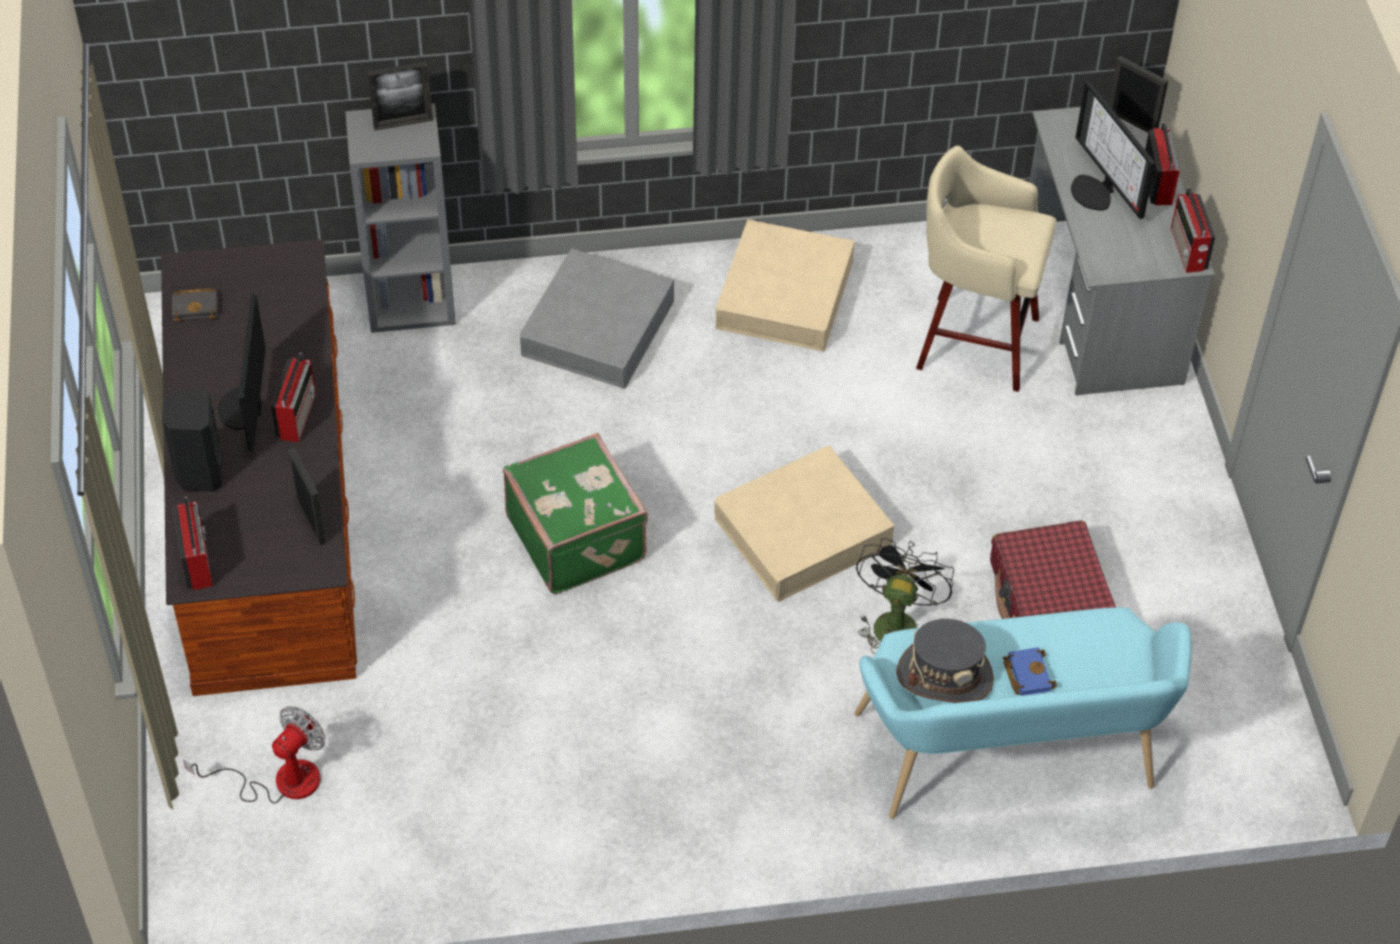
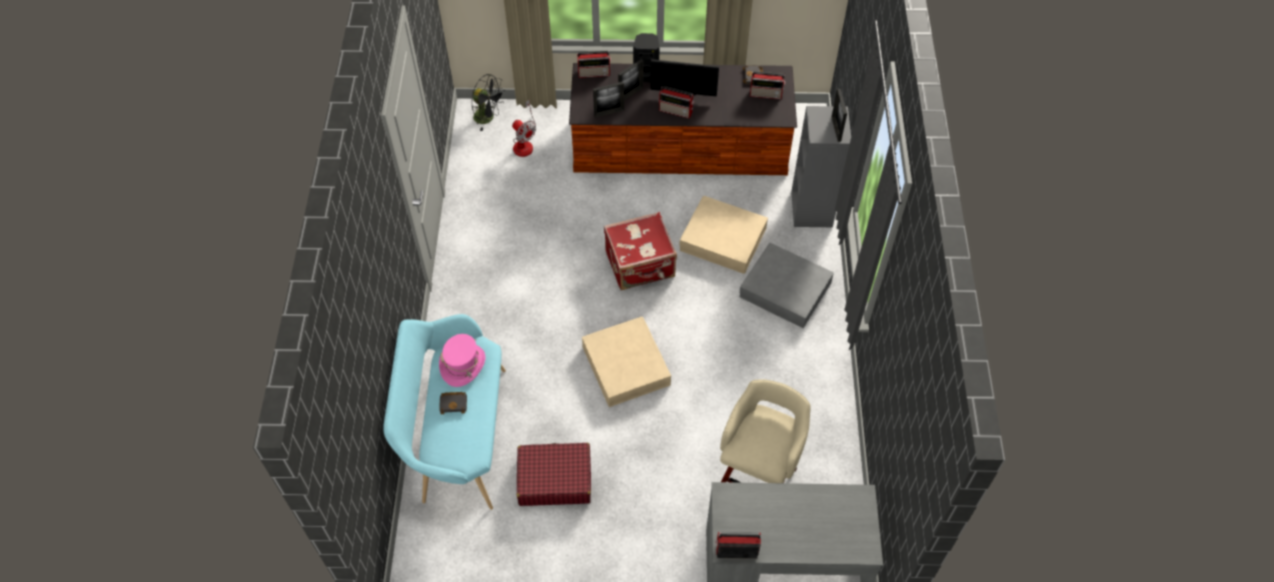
camera: 100 degrees right, 5 degrees up
green suitcase [503,433,648,595] -> red suitcase [604,212,677,290]
beige storage box [716,219,855,352] -> beige storage box moved to [680,196,768,274]
black fan [856,538,954,654] -> black fan moved to [472,74,505,131]
grey hat [897,619,994,703] -> pink hat [439,334,485,387]
blue book [1003,647,1057,696] -> black book [439,392,467,415]
monitor [1071,81,1155,219] -> none
picture frame [1108,56,1168,133] -> picture frame moved to [618,59,643,100]
radio [1145,122,1180,205] -> radio moved to [750,71,785,99]

